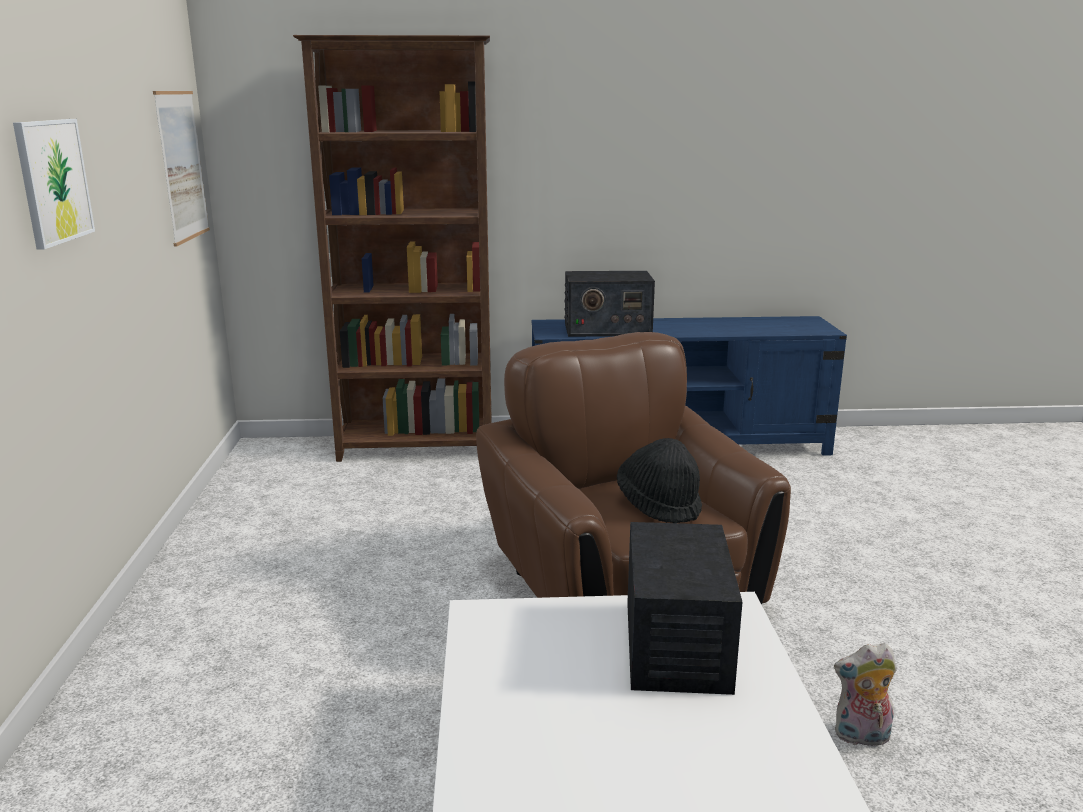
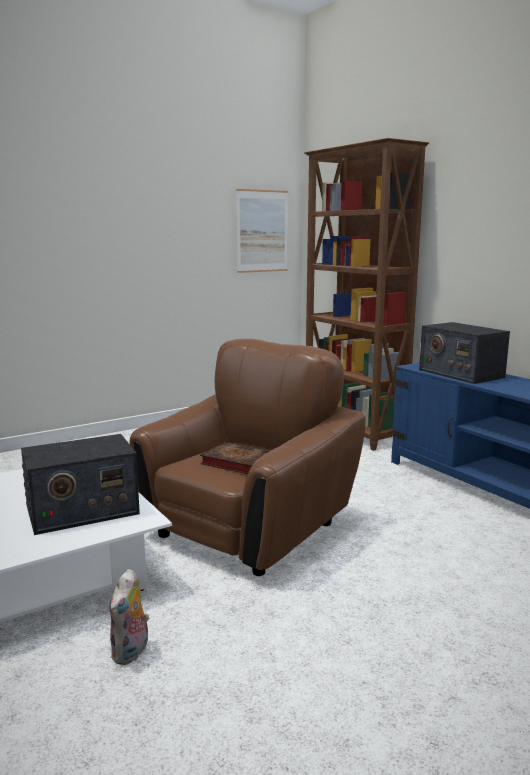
camera: 60 degrees right, 5 degrees down
picture [13,119,95,250] -> none
black hat [617,438,702,523] -> book [200,443,269,474]
plush toy [834,643,897,750] -> plush toy turned 135 degrees counterclockwise [109,569,149,665]

